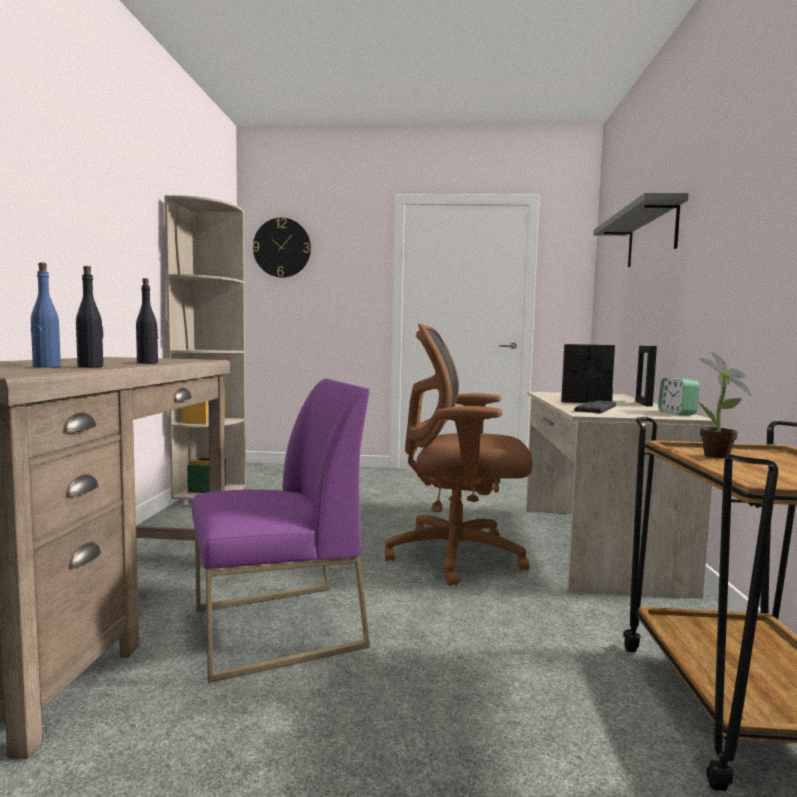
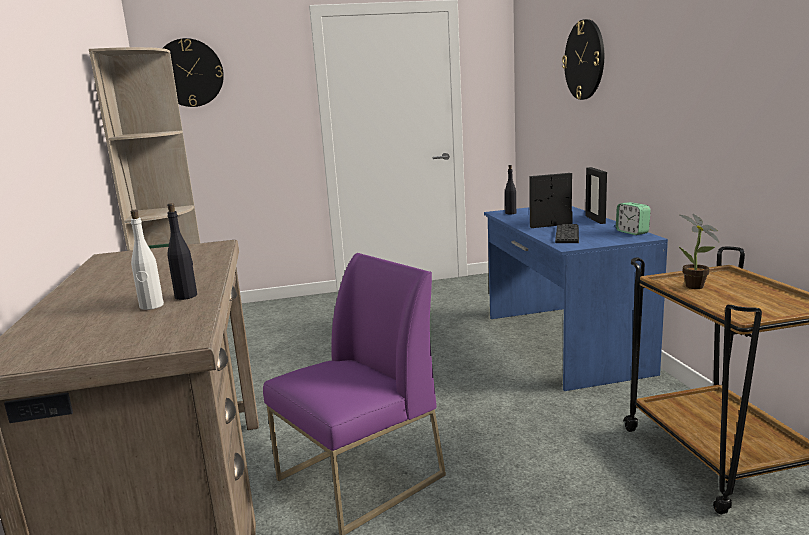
camera: 15 degrees left, 10 degrees up
blue bottle [31,262,61,368] -> white bottle [130,210,164,310]
black bottle [136,278,158,363] -> black bottle moved to [505,165,516,214]
brown office chair [385,324,533,586] -> none
beige desk [526,392,716,599] -> blue desk [484,206,668,391]
grey shelf [593,193,689,267] -> wall clock [562,19,604,100]

